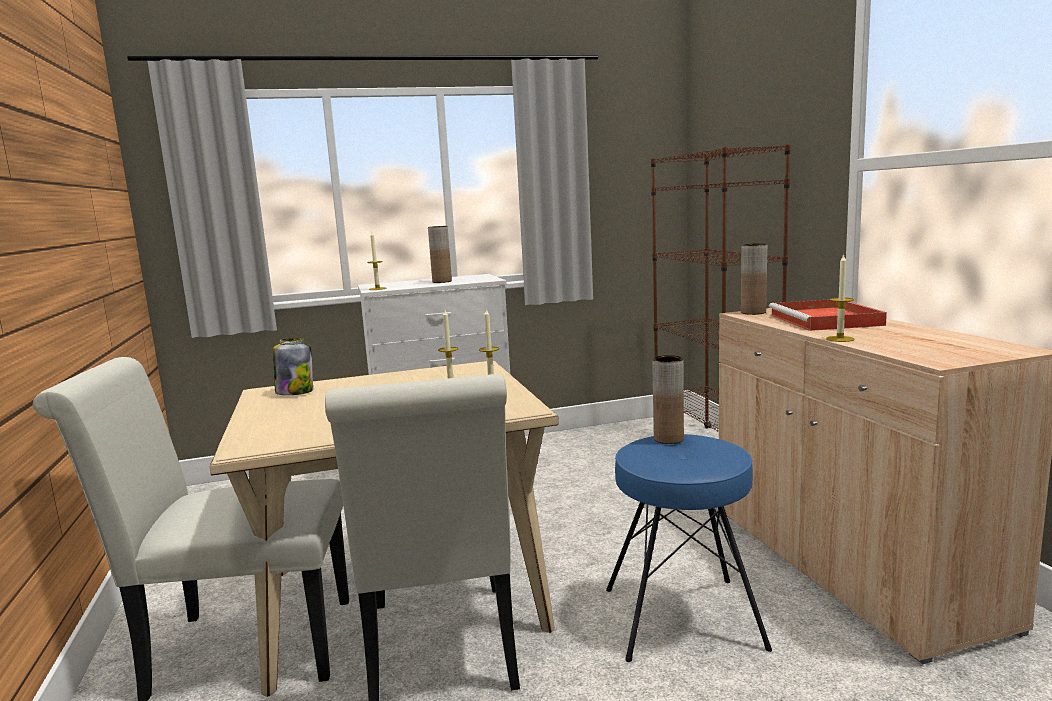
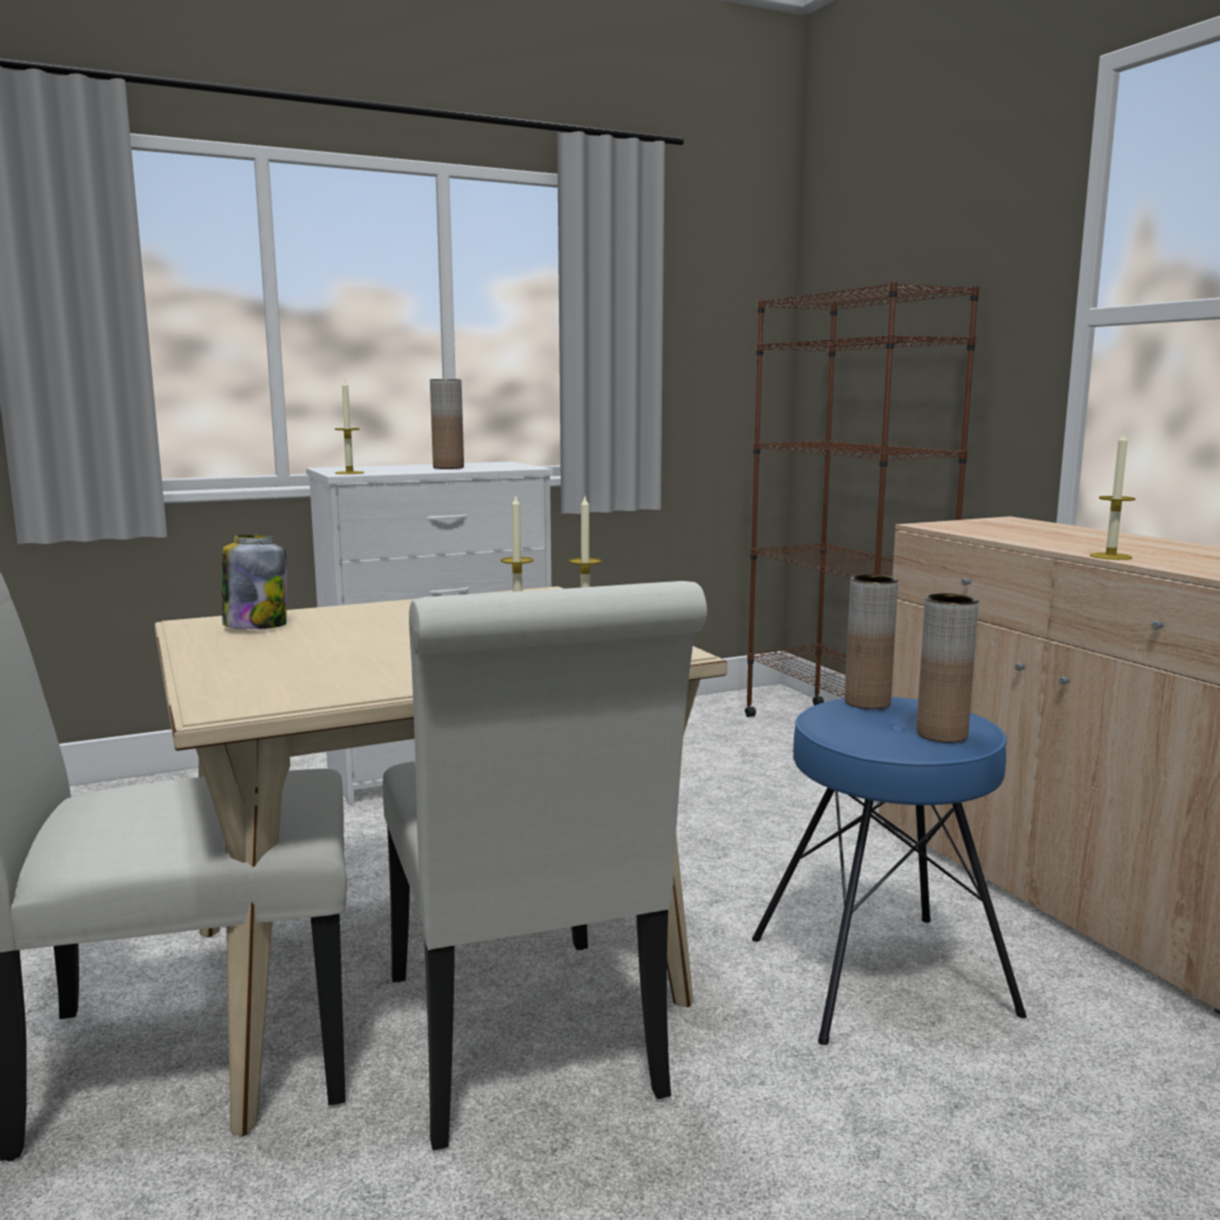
camera: 10 degrees left, 0 degrees up
brown vase [741,243,767,315] -> brown vase moved to [916,593,979,743]
red tray [769,300,887,331] -> none

